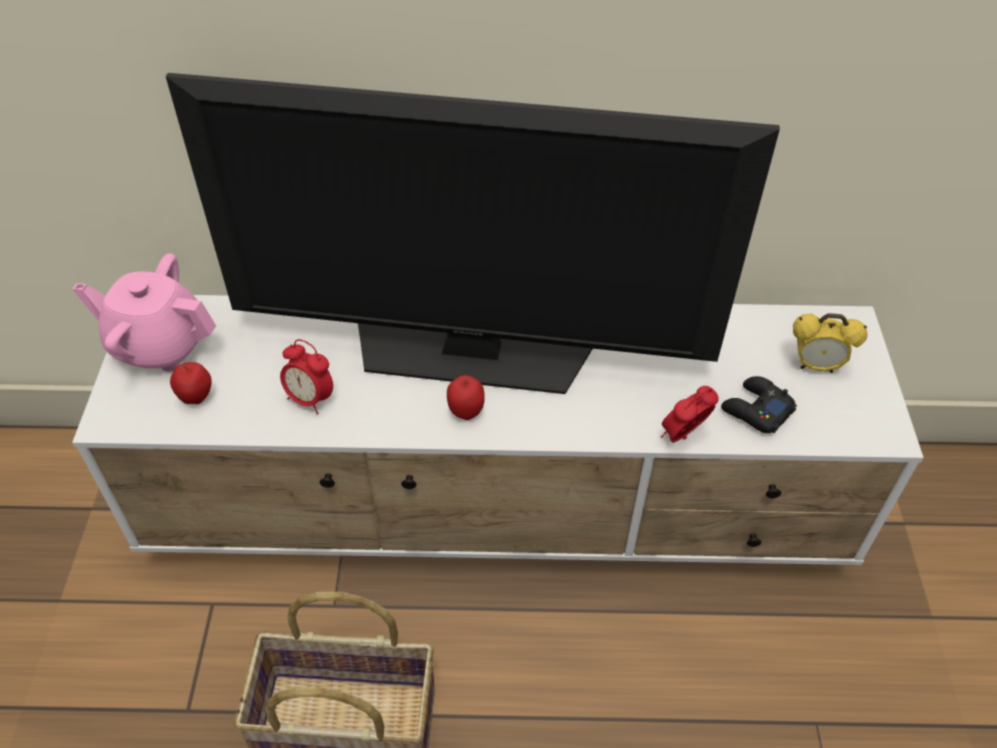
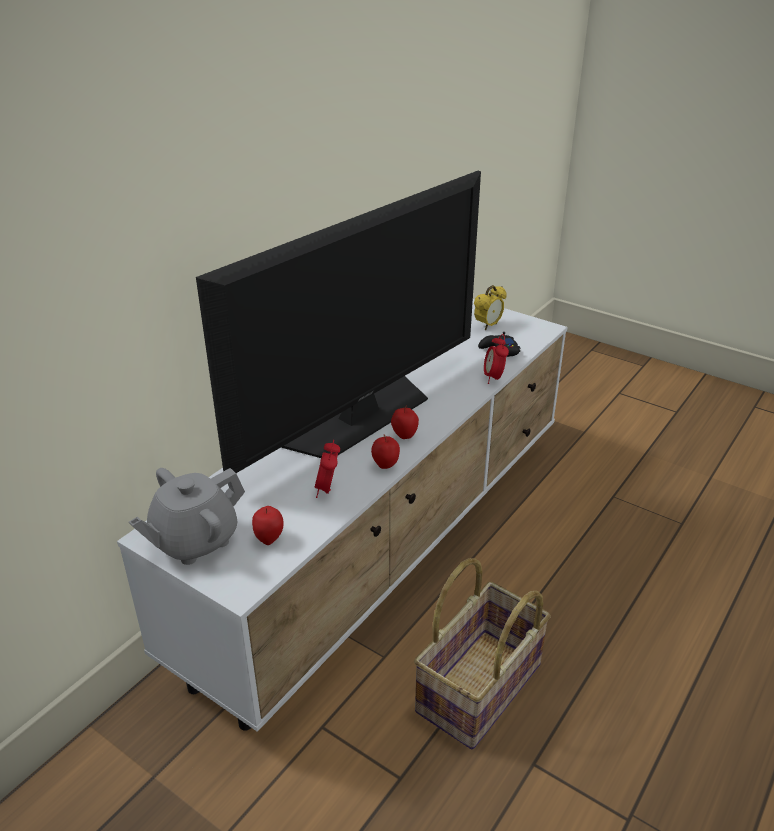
camera: 55 degrees left, 15 degrees down
pink teapot [72,253,216,372] -> grey teapot [129,468,245,565]
alarm clock [280,339,333,414] -> alarm clock turned 120 degrees clockwise [314,440,340,498]
none -> apple [371,434,400,469]

